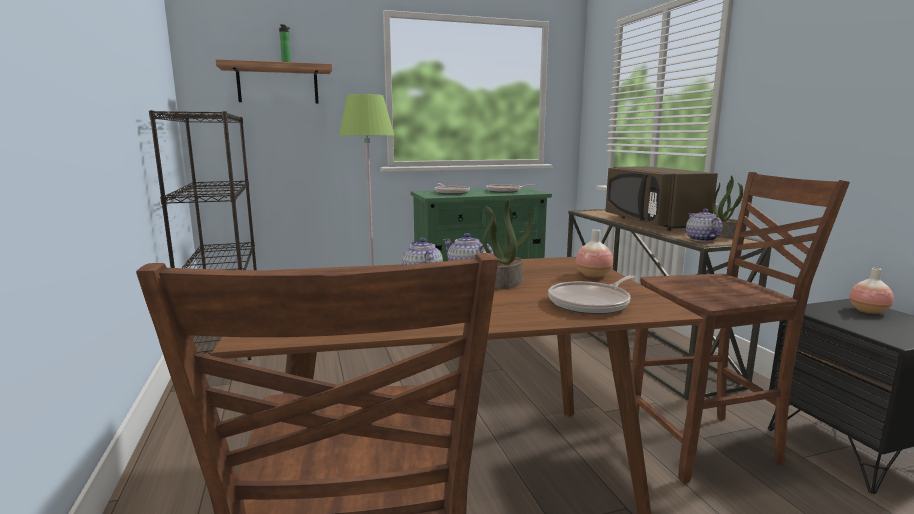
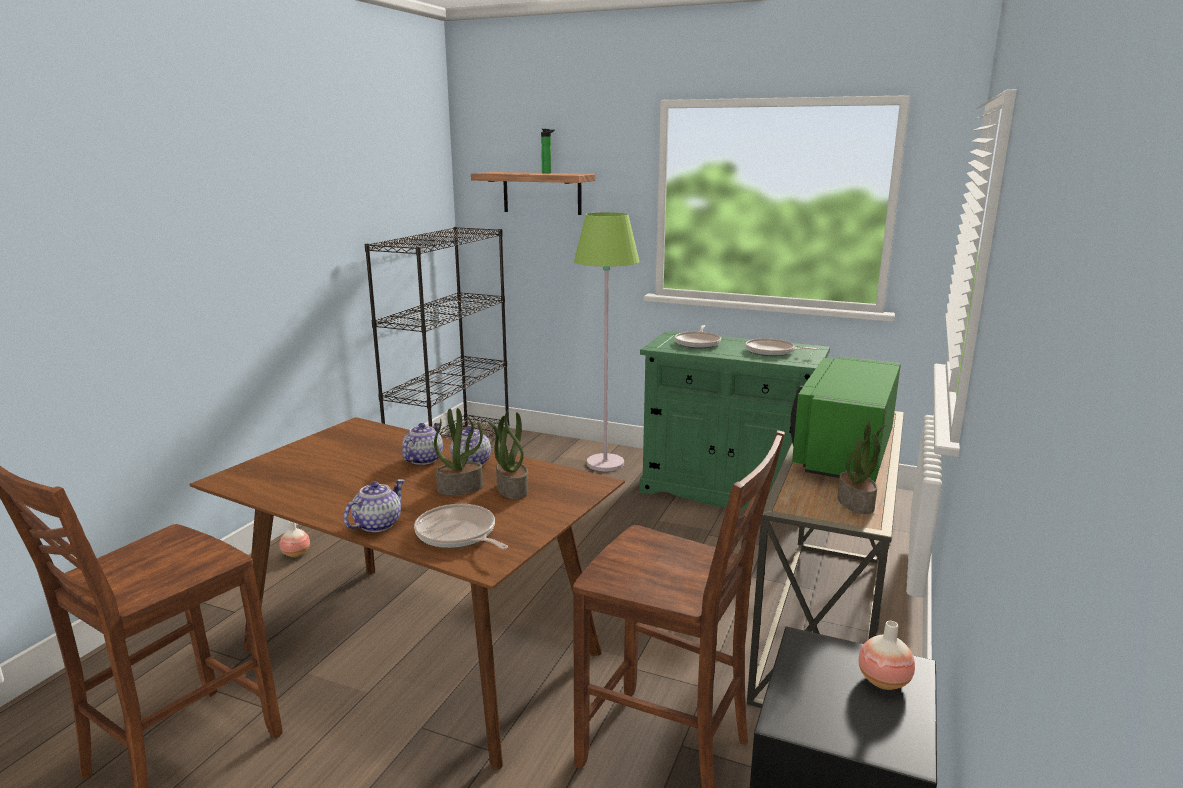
camera: 40 degrees right, 5 degrees up
frying pan [548,275,635,314] -> frying pan turned 45 degrees clockwise [414,504,508,549]
vase [576,229,613,278] -> vase moved to [279,521,310,557]
brown microwave [605,166,718,231] -> green microwave [790,356,901,482]
teapot [686,209,722,242] -> teapot moved to [343,479,405,532]
none -> potted plant [487,410,528,499]

